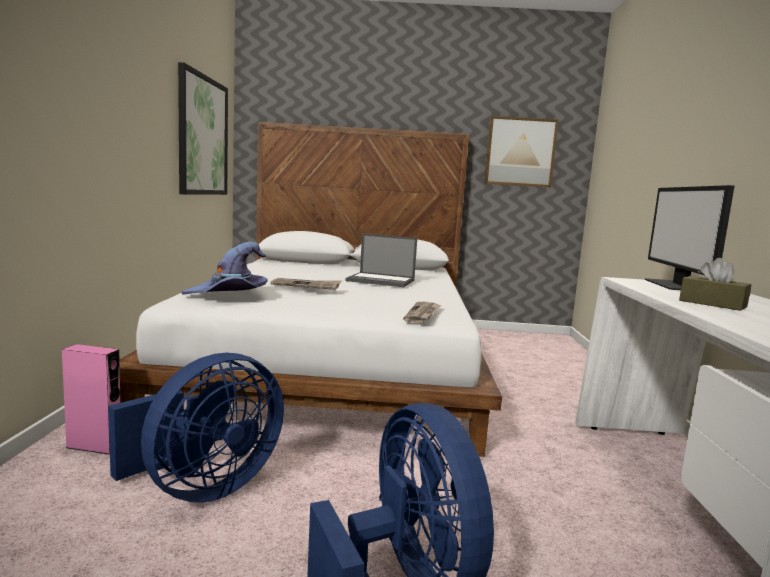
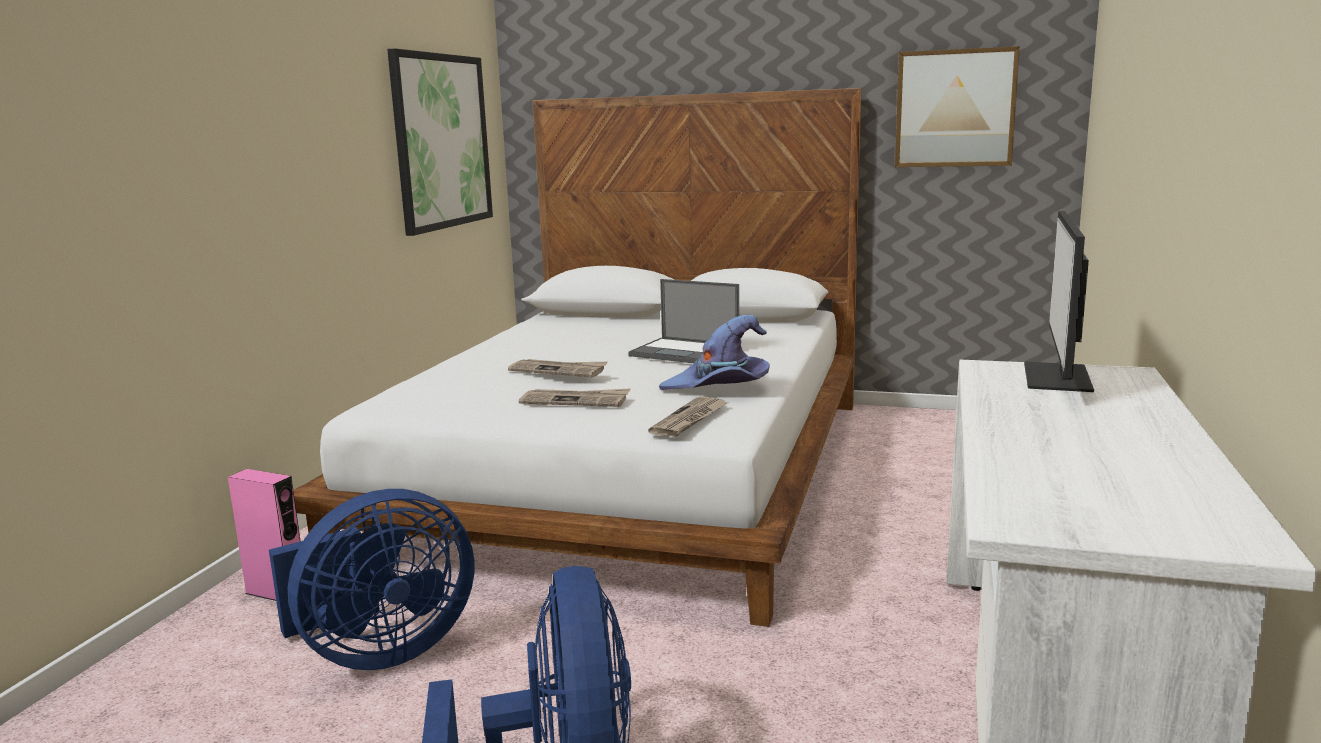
camera: 15 degrees right, 5 degrees up
purple hat [181,242,268,295] -> purple hat moved to [659,315,770,390]
brown tissue box [679,258,752,311] -> none
none -> newspaper [519,388,630,407]

